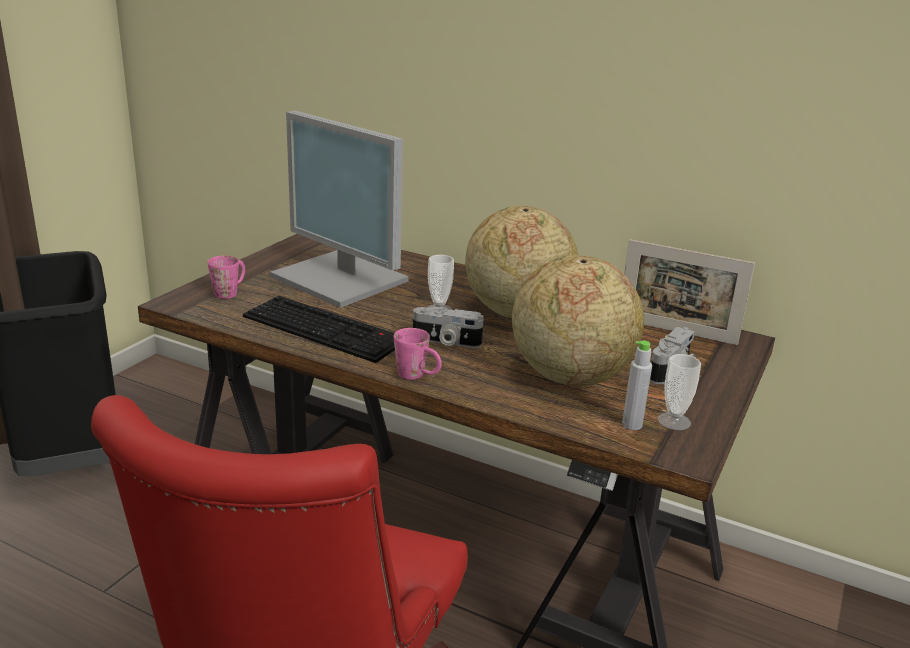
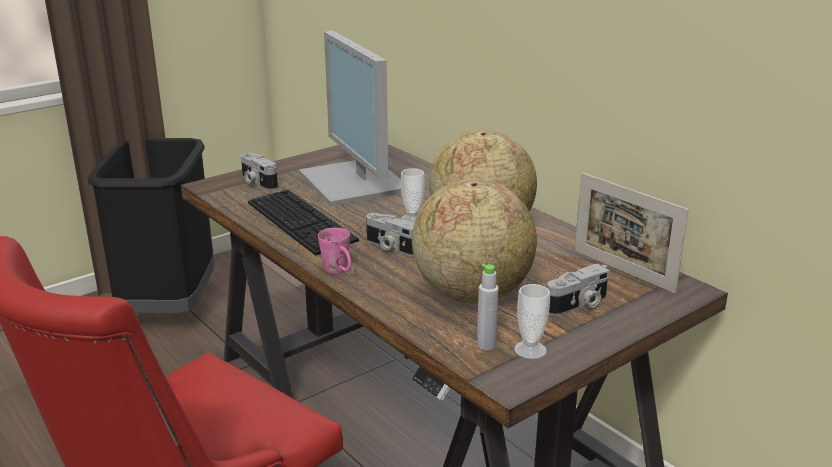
camera: 25 degrees right, 0 degrees up
pink mug [207,256,245,299] -> camera [241,153,278,190]

